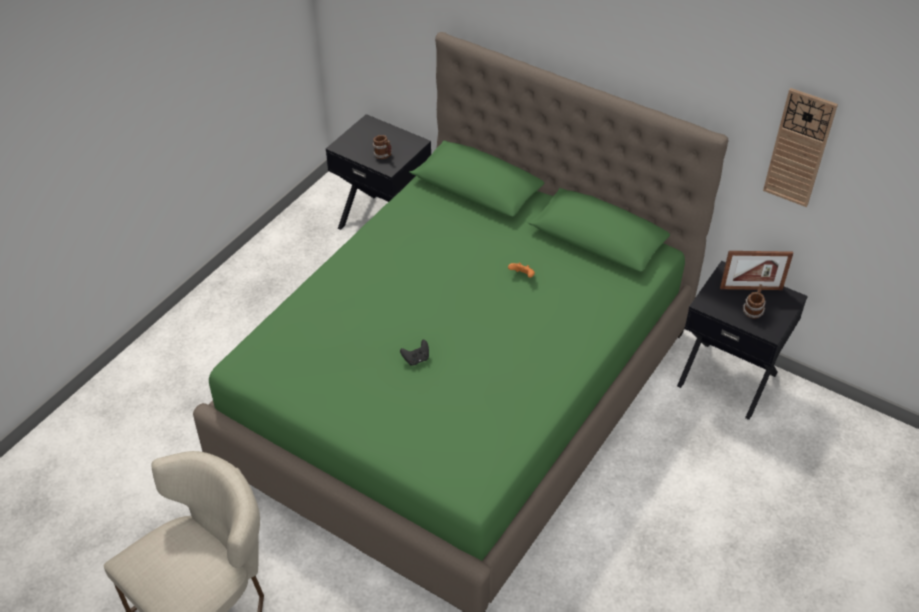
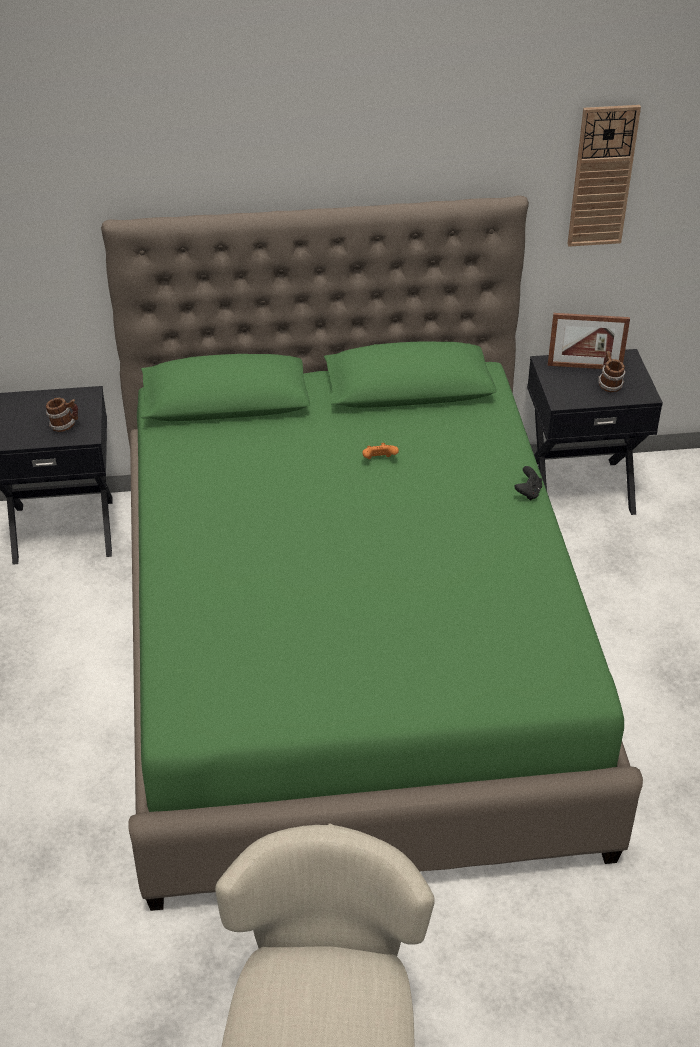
camera: 40 degrees left, 5 degrees down
black game controller [400,340,429,365] -> black game controller moved to [514,466,542,501]
picture frame [720,251,793,290] -> picture frame turned 45 degrees clockwise [548,313,630,369]

